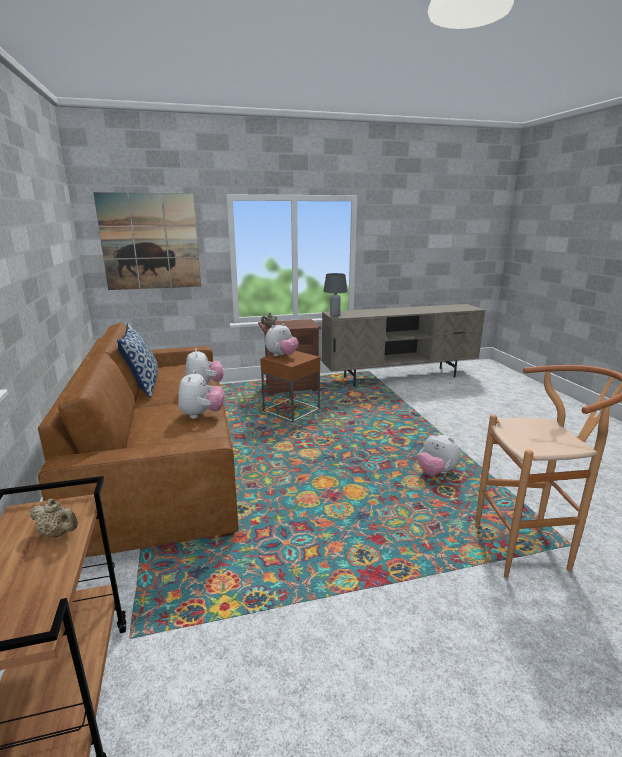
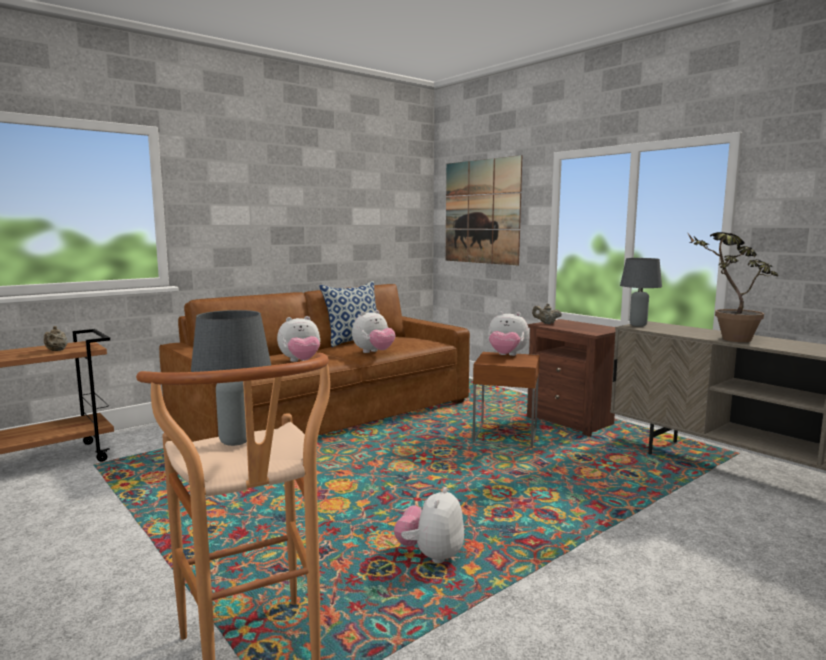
camera: 65 degrees right, 10 degrees down
none -> grey table lamp [191,310,271,446]
none -> potted plant [688,232,779,342]

